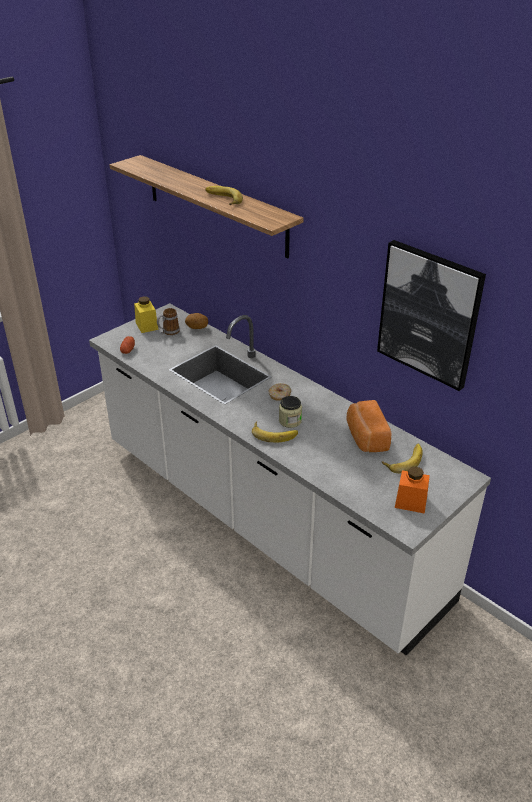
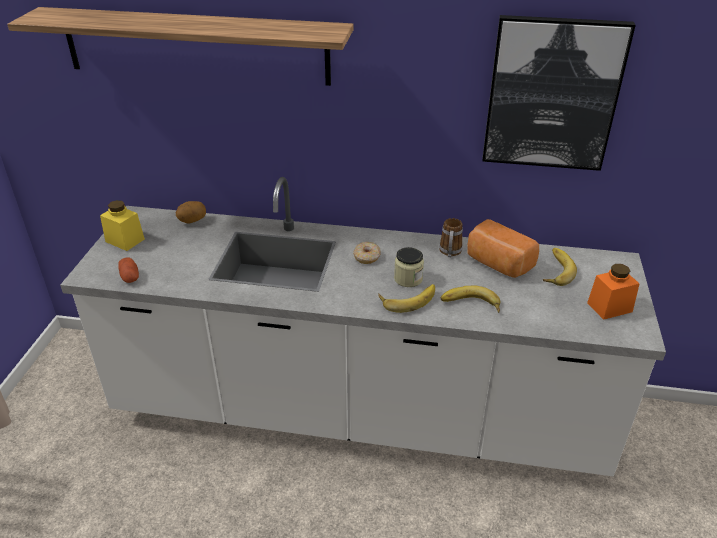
camera: 35 degrees left, 0 degrees up
mug [157,308,180,335] -> mug moved to [439,218,463,257]
banana [205,186,243,205] -> banana moved to [441,286,500,313]

